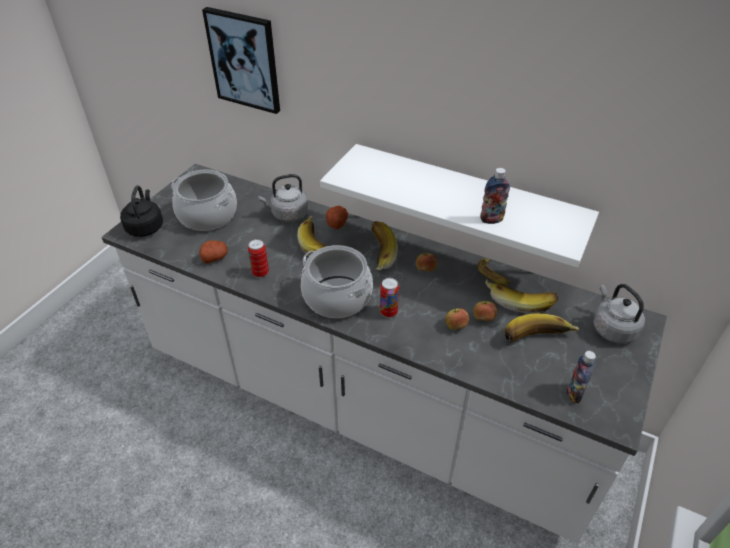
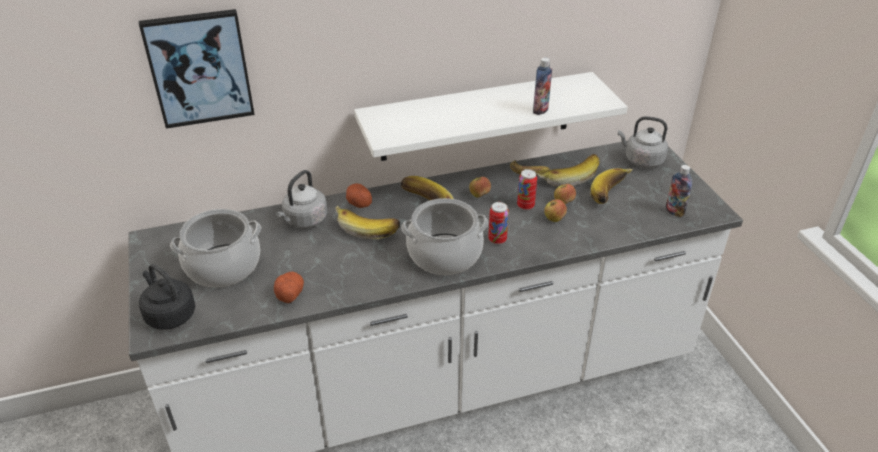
camera: 45 degrees left, 5 degrees down
can [248,239,269,277] -> can moved to [517,169,537,210]

